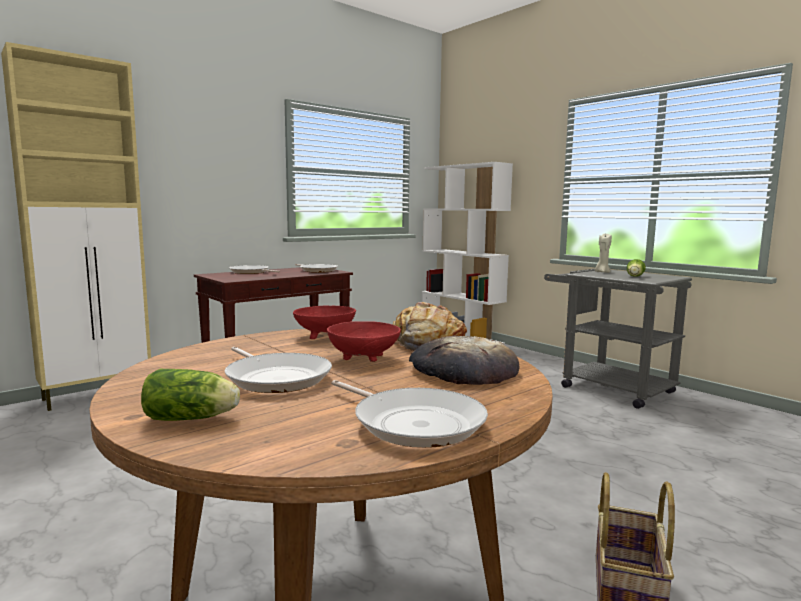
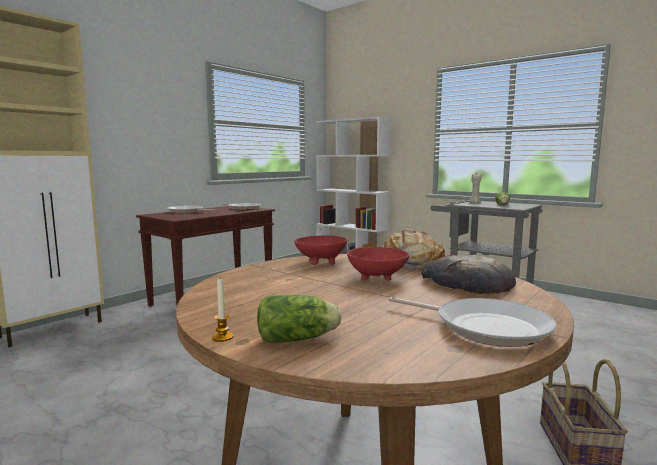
camera: 10 degrees left, 0 degrees up
frying pan [225,347,332,393] -> none
none -> candle [212,279,233,342]

